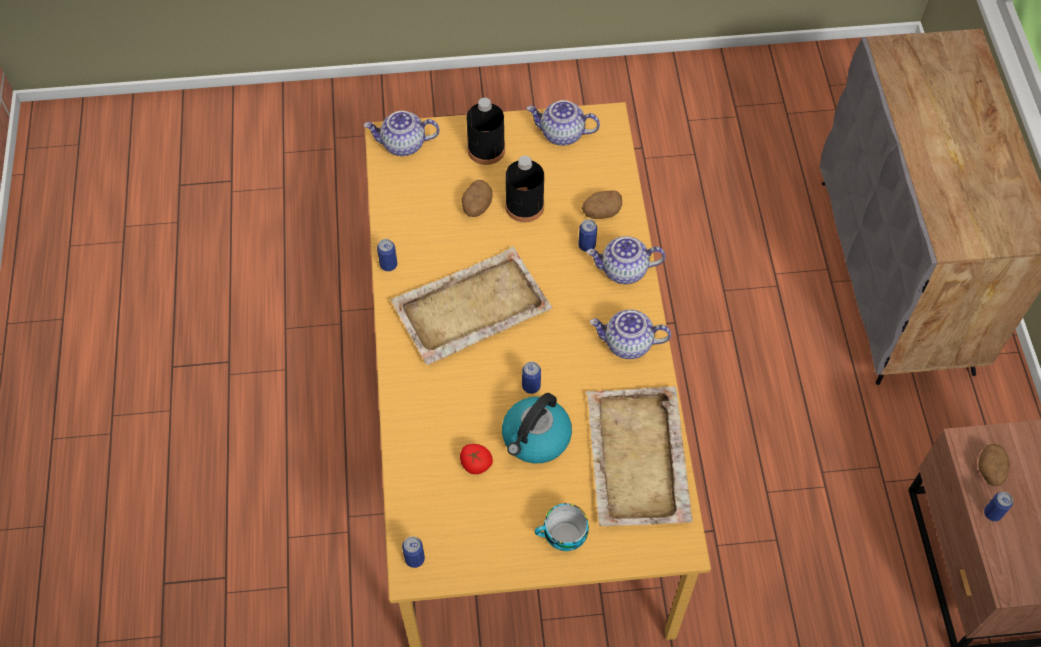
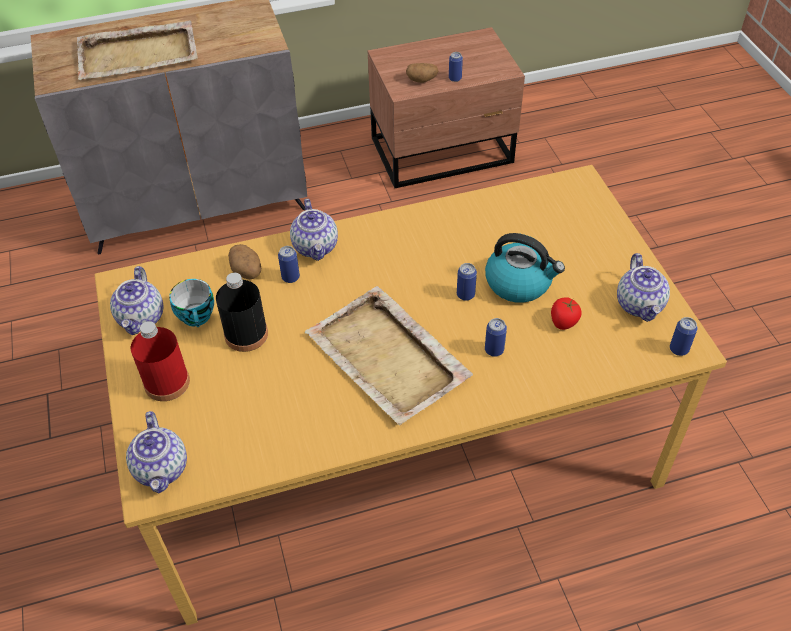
camera: 100 degrees left, 10 degrees down
can [377,239,397,271] -> can moved to [485,318,507,357]
potato [462,180,493,217] -> none
black bottle [466,98,505,165] -> red bottle [131,321,190,401]
cup [534,503,589,551] -> cup moved to [169,279,214,327]
beige tray [586,386,693,527] -> beige tray moved to [77,20,198,80]
teapot [590,309,671,359] -> teapot moved to [617,253,670,322]

